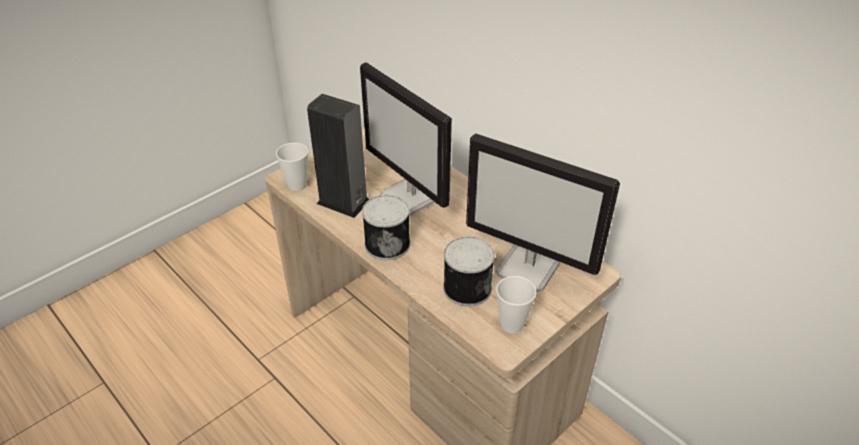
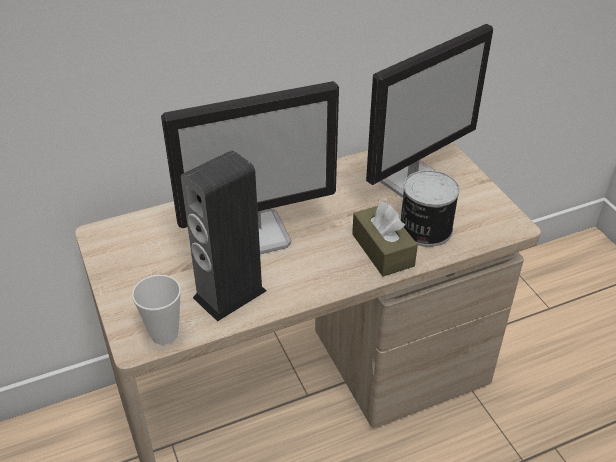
camera: 70 degrees left, 0 degrees up
can [362,195,410,260] -> none
cup [496,276,536,334] -> none
none -> brown tissue box [352,201,418,277]

